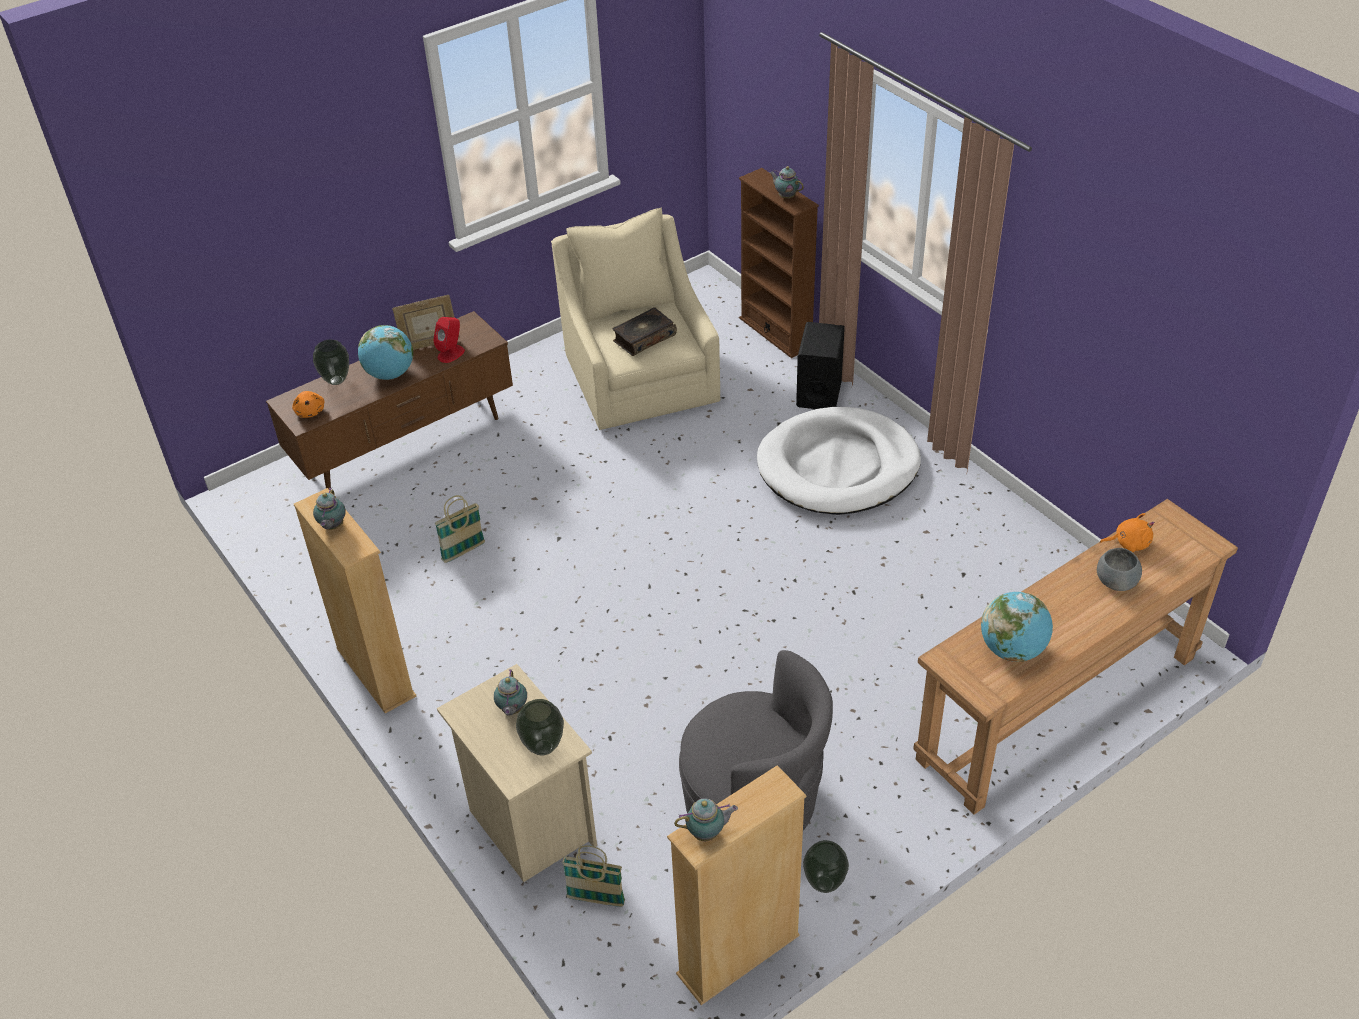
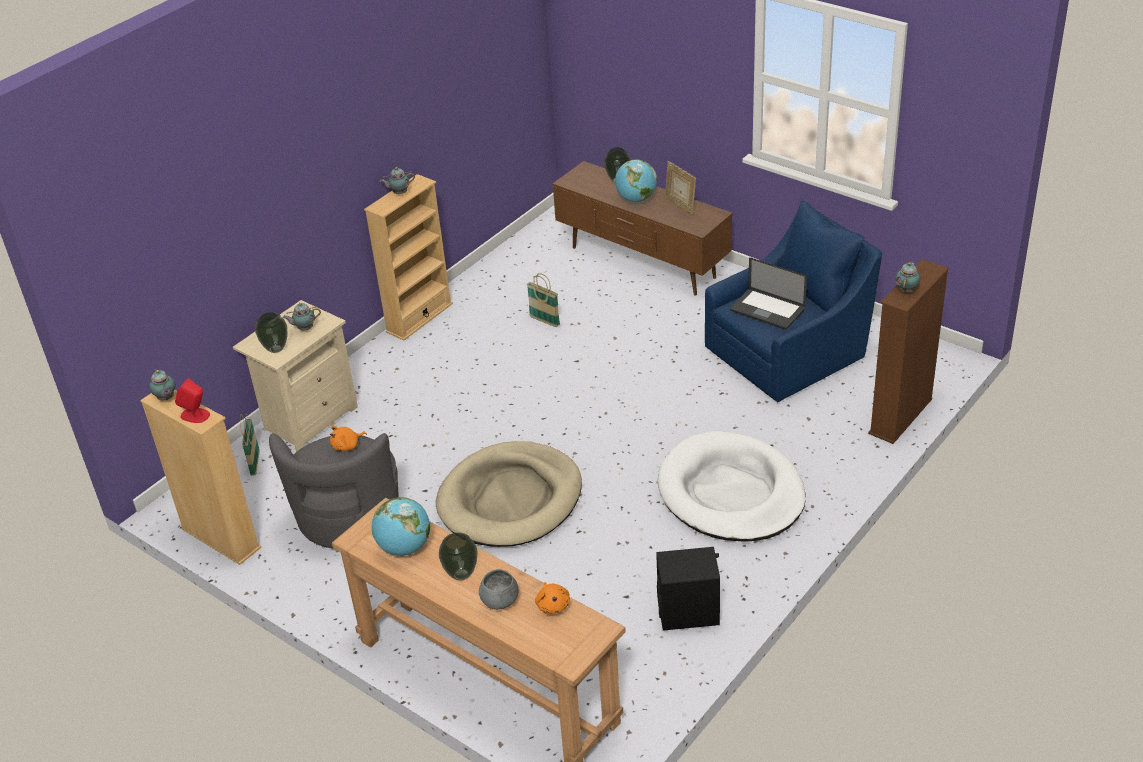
camera: 75 degrees right, 5 degrees down
orange plush toy [292,391,325,418] -> orange plush toy moved to [330,426,367,451]
red speaker [433,317,465,363] -> red speaker moved to [175,378,210,423]
beige armchair [551,208,720,430] -> blue armchair [705,200,882,402]
book [612,307,677,356] -> laptop [730,258,807,329]
black speaker [796,322,845,410] -> black speaker moved to [656,547,720,631]
vase [803,840,849,893] -> vase moved to [439,532,478,581]
none -> beige dog bed [436,441,582,547]

